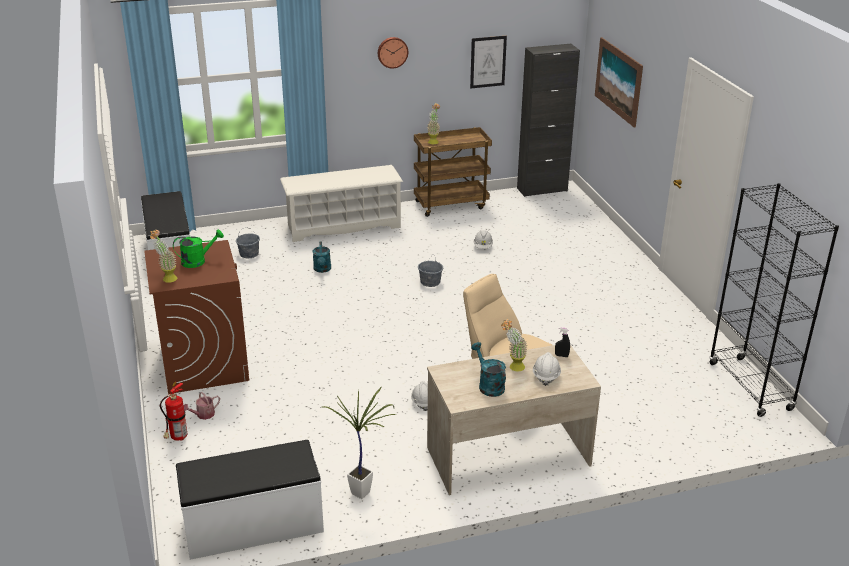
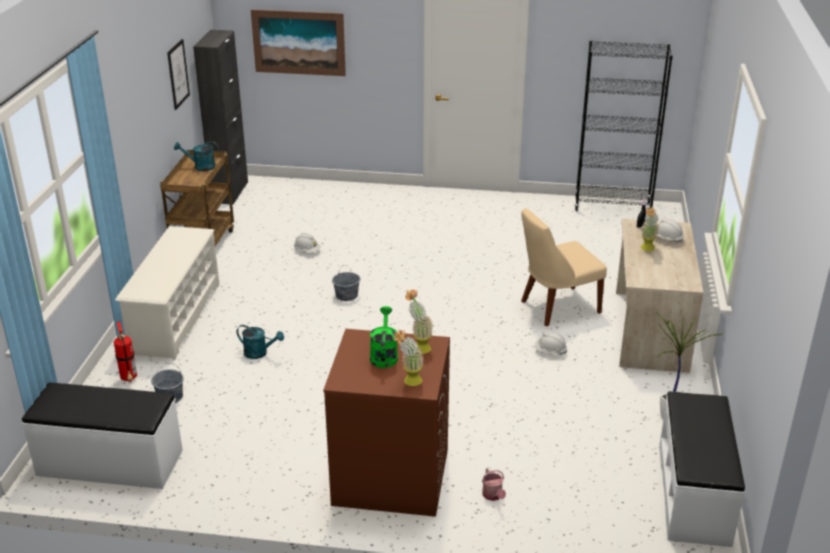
camera: 65 degrees left, 0 degrees up
fire extinguisher [160,382,187,441] -> fire extinguisher moved to [114,322,137,382]
wall clock [378,37,408,69] -> none
potted plant [427,104,440,144] -> potted plant moved to [405,289,433,354]
turquoise watering can [471,342,506,397] -> turquoise watering can moved to [174,141,219,171]

